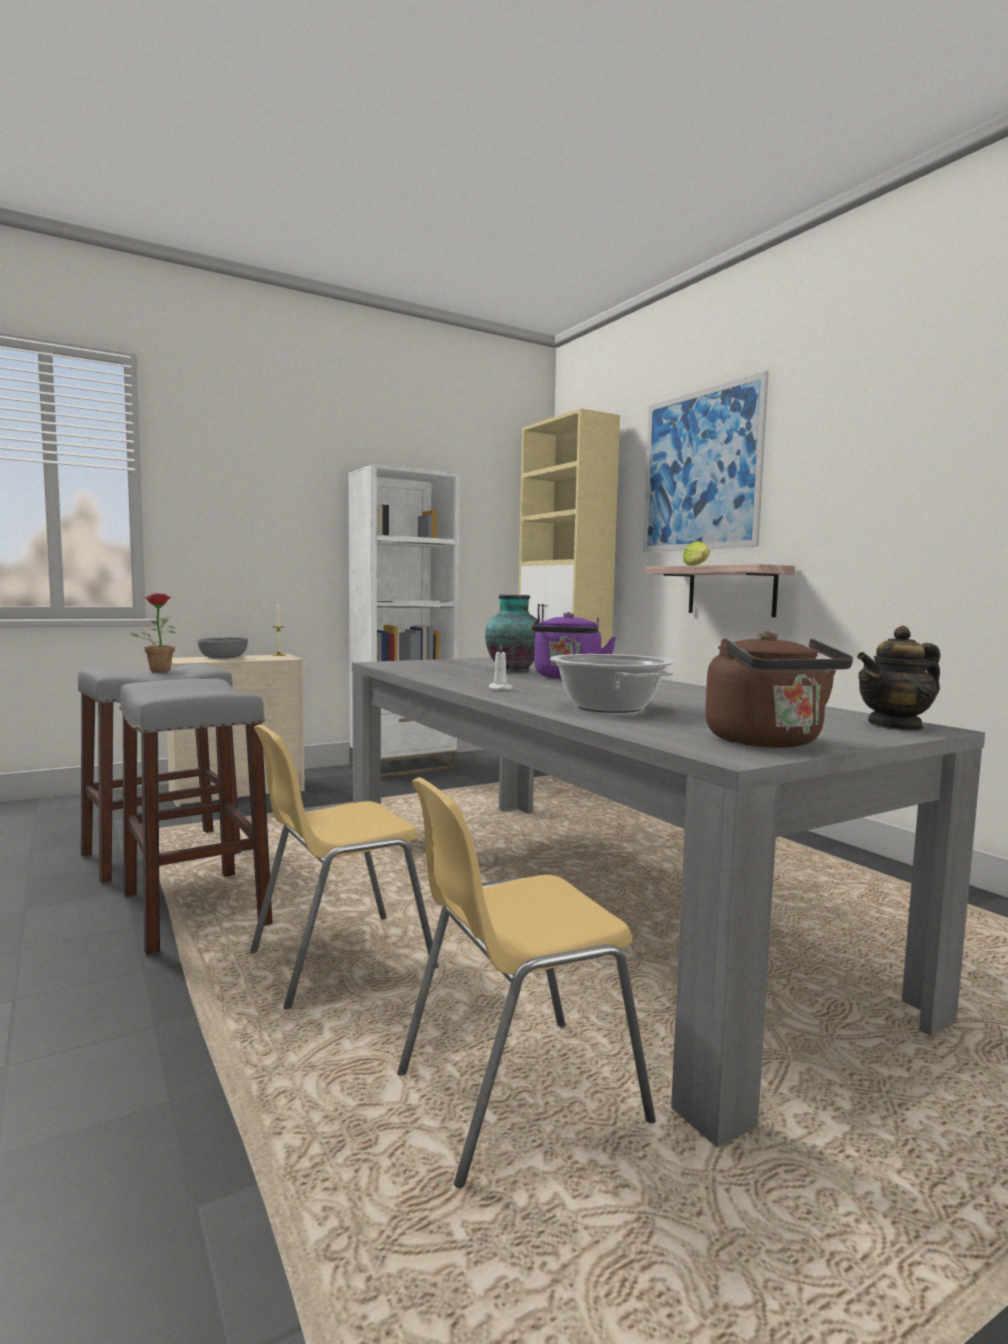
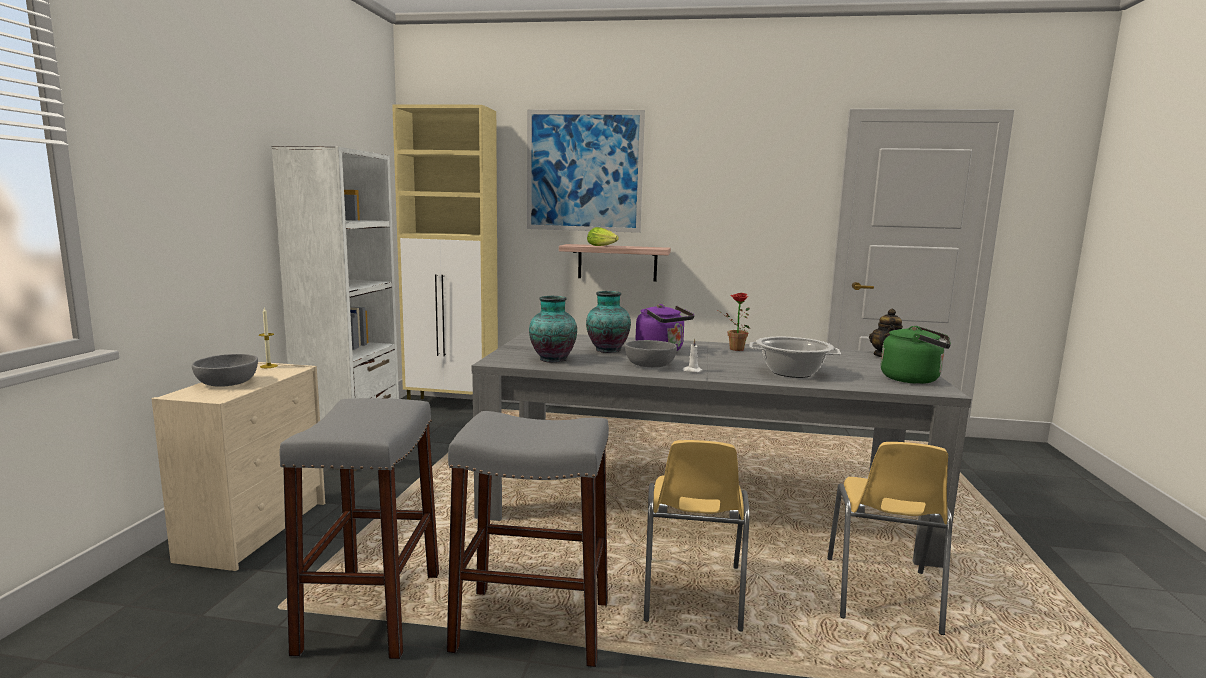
camera: 50 degrees left, 5 degrees up
potted plant [130,593,176,672] -> potted plant moved to [718,293,750,351]
brown kettle [705,631,853,748] -> green kettle [881,326,951,384]
none -> vase [529,296,577,363]
none -> grey bowl [625,340,677,367]

